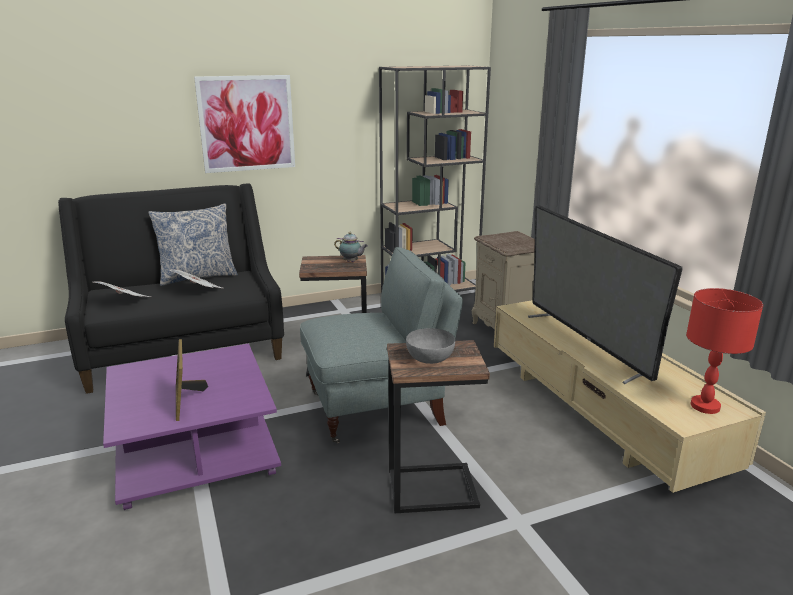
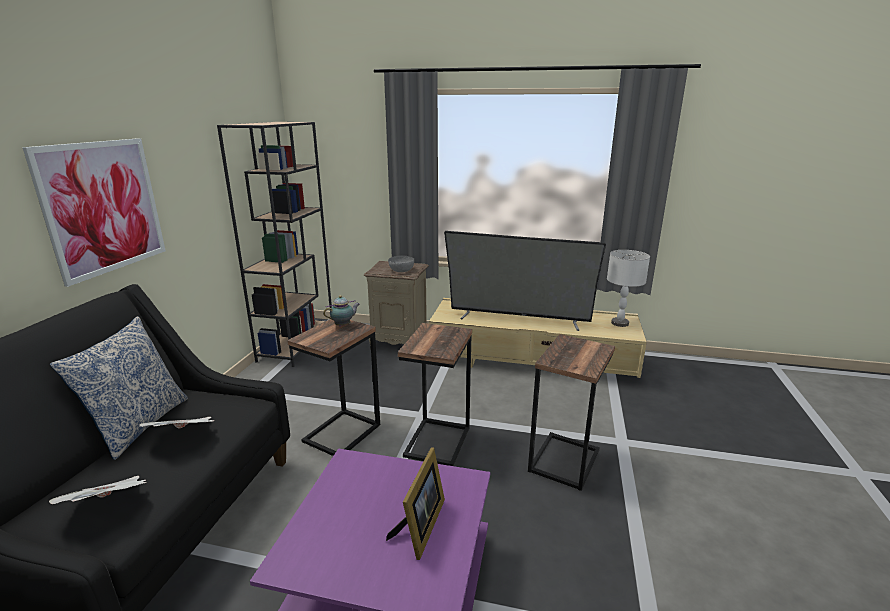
camera: 55 degrees left, 0 degrees up
picture frame [176,339,208,421] -> picture frame turned 90 degrees counterclockwise [386,447,445,560]
grey armchair [300,247,463,443] -> side table [398,323,472,466]
grey bowl [406,328,455,364] -> grey bowl moved to [388,255,414,272]
red table lamp [686,288,763,414] -> grey table lamp [607,250,650,327]

